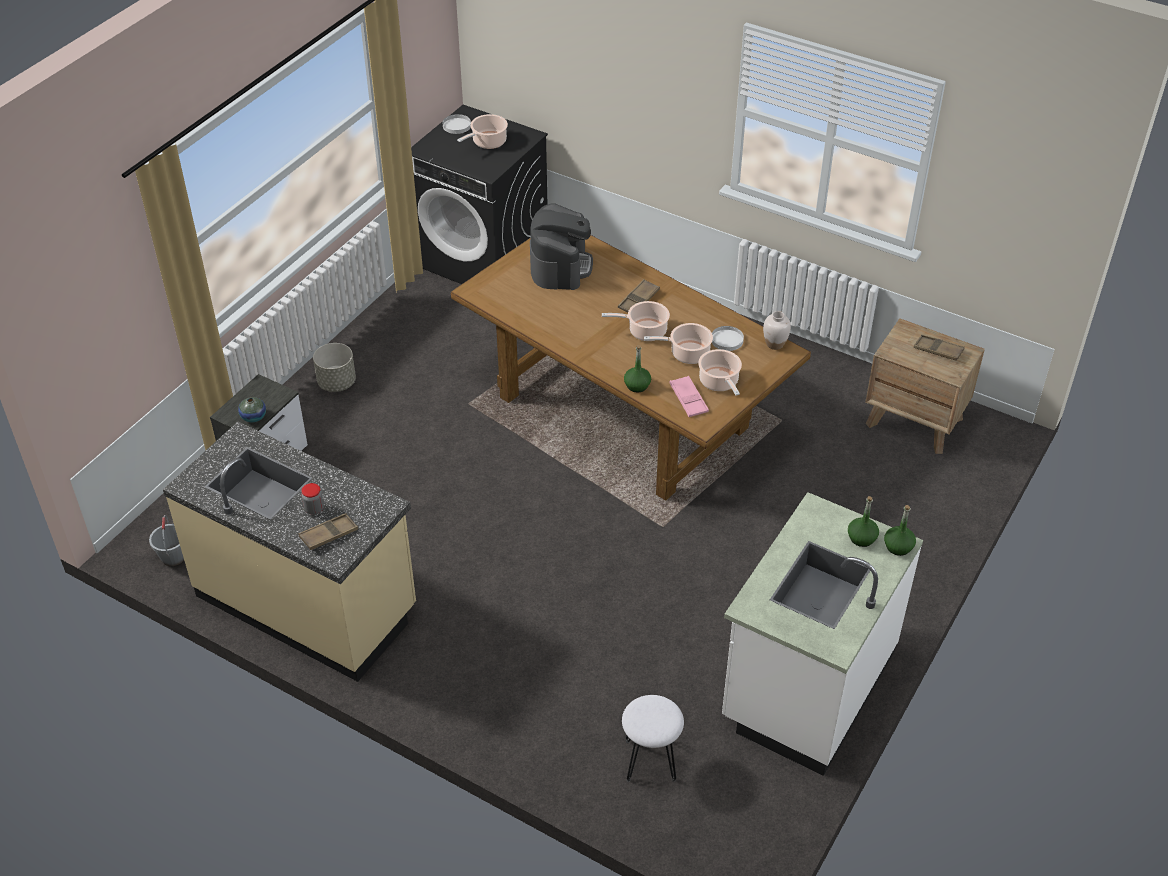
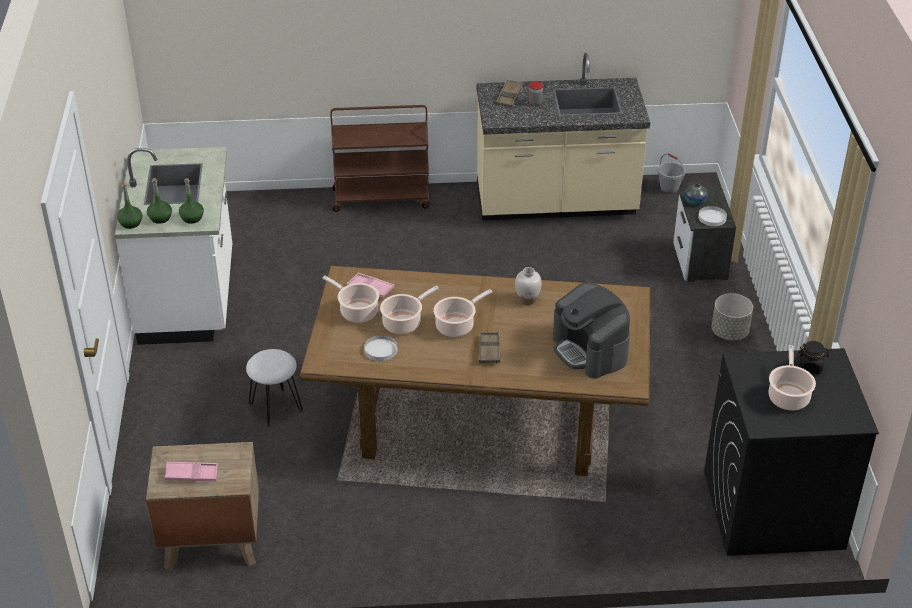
camera: 145 degrees right, 5 degrees down
white plate [443,114,471,134] -> white plate moved to [698,206,727,226]
white stool [622,695,684,782] -> white stool moved to [246,349,303,427]
green bottle [624,345,651,392] -> green bottle moved to [179,178,204,224]
white vase [763,311,791,350] -> white vase moved to [515,267,542,305]
brown tray [914,334,965,361] -> pink tray [165,462,218,482]
none -> brown cart [330,105,430,212]
none -> black jar [797,341,829,374]

